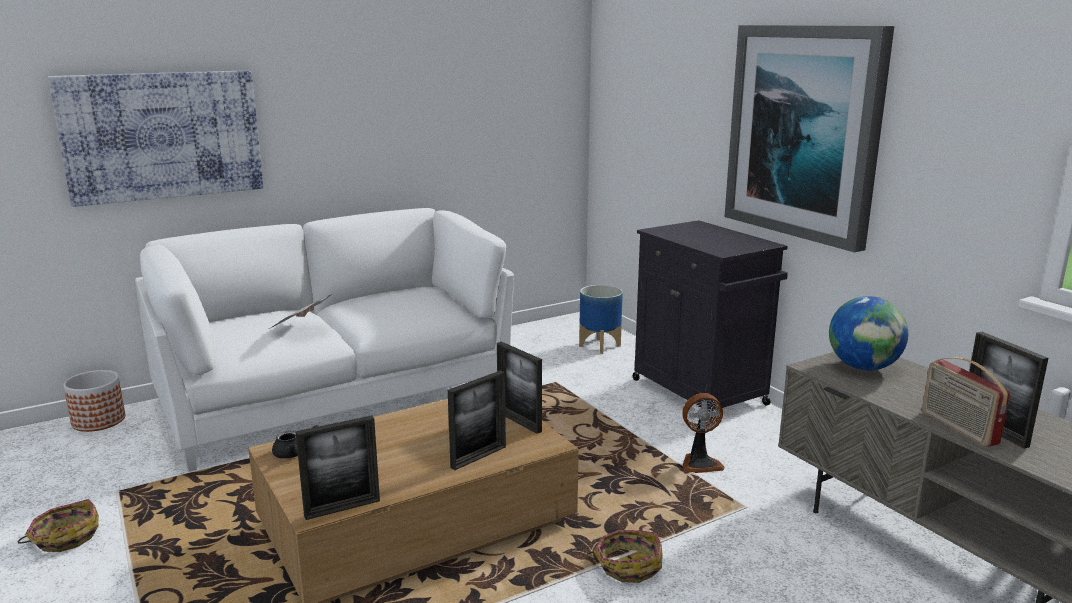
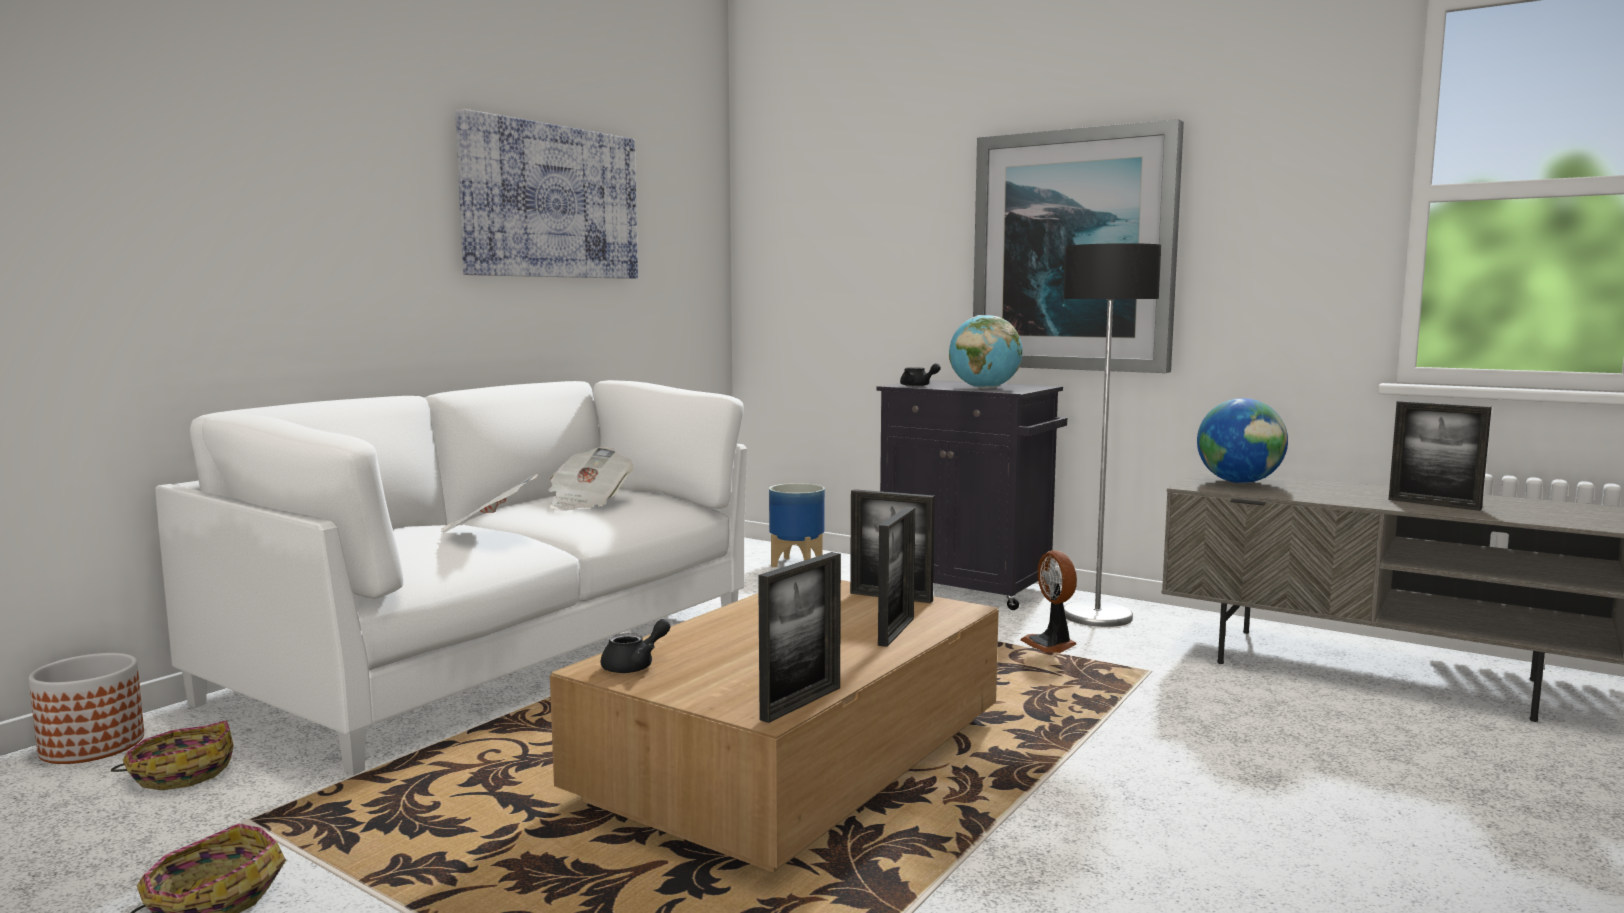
camera: 25 degrees left, 10 degrees down
picture [48,70,264,207] -> picture moved to [455,109,638,279]
basket [586,530,663,583] -> basket moved to [111,721,234,790]
fan [682,393,725,473] -> fan turned 105 degrees clockwise [1020,550,1077,653]
radio [922,357,1010,447] -> none
none -> newspaper [548,447,634,511]
none -> black teapot [900,363,941,386]
none -> globe [949,315,1023,389]
none -> floor lamp [1063,243,1161,627]

